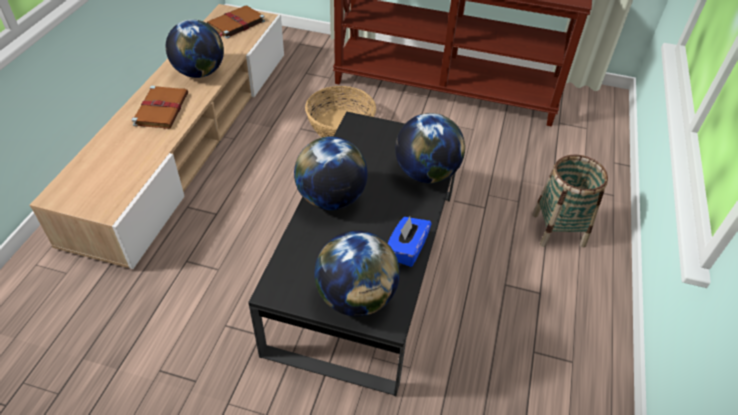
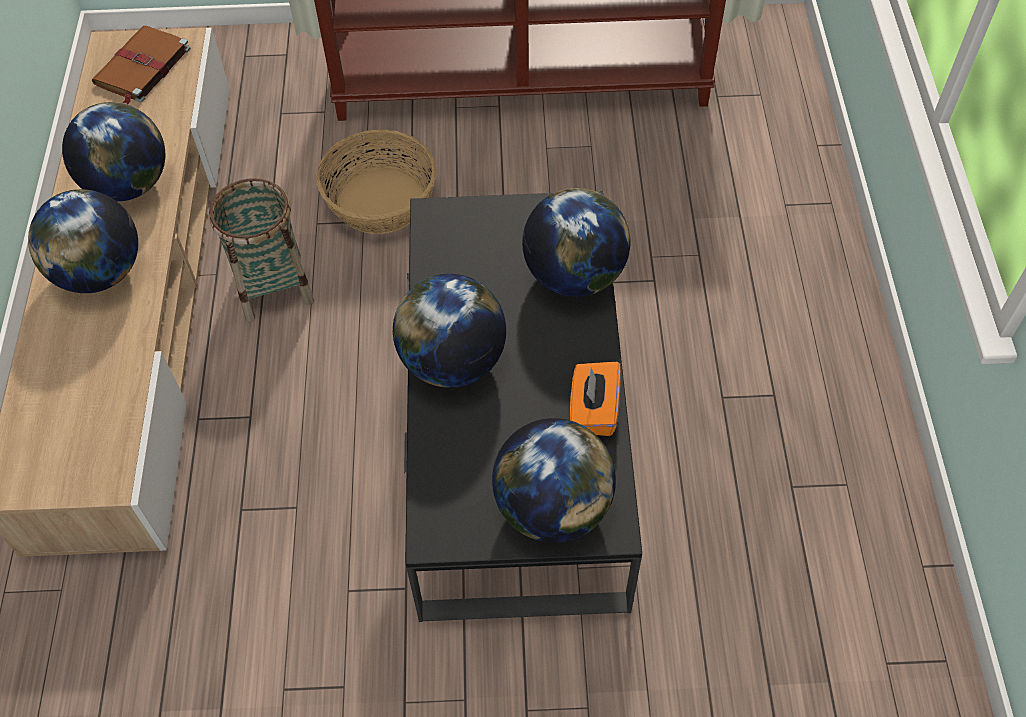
camera: 15 degrees left, 10 degrees up
brown book [132,86,188,129] -> globe [28,189,138,293]
blue tissue box [388,217,432,267] -> orange tissue box [570,361,621,436]
basket [532,155,608,248] -> basket moved to [209,178,314,322]

